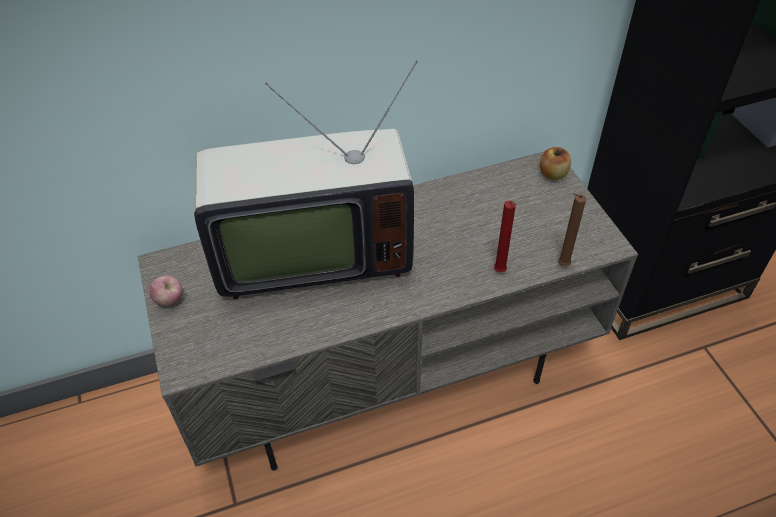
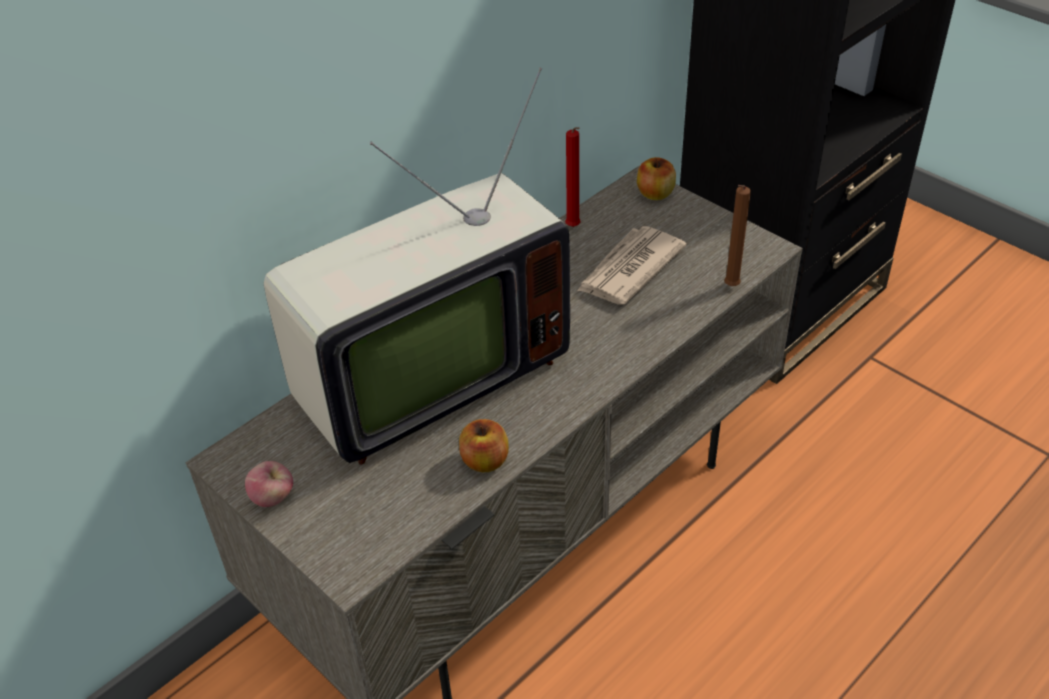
camera: 25 degrees left, 5 degrees down
red candle [494,201,516,272] -> red candle moved to [565,127,580,227]
none -> apple [459,419,509,472]
none -> newspaper [577,226,687,305]

